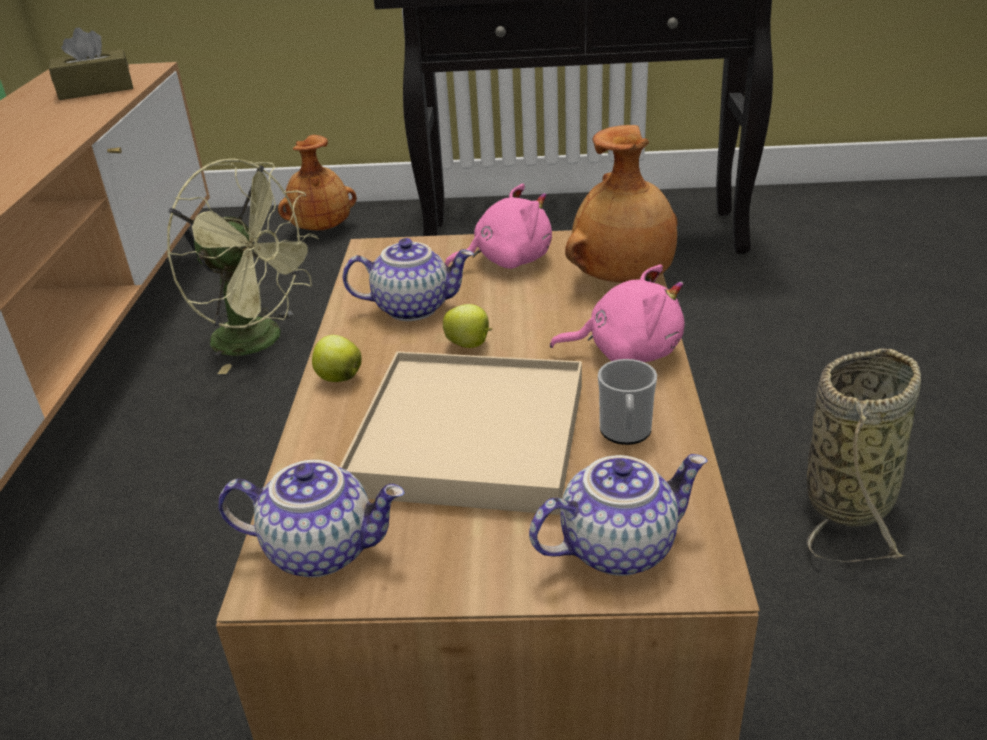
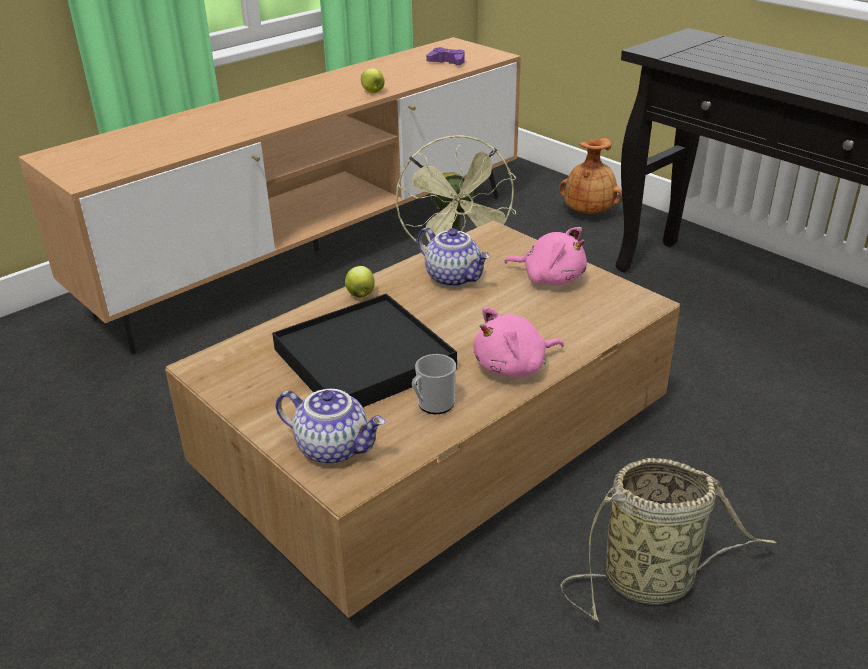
camera: 45 degrees right, 0 degrees up
brown tissue box [49,28,133,100] -> purple game controller [426,47,465,65]
teapot [218,460,404,578] -> none
beige tray [340,351,582,515] -> black tray [272,294,457,407]
apple [443,304,492,348] -> apple moved to [361,68,385,93]
pink plush toy [550,265,684,362] -> pink plush toy turned 105 degrees clockwise [474,307,564,378]
brown vase [565,125,677,283] -> none

